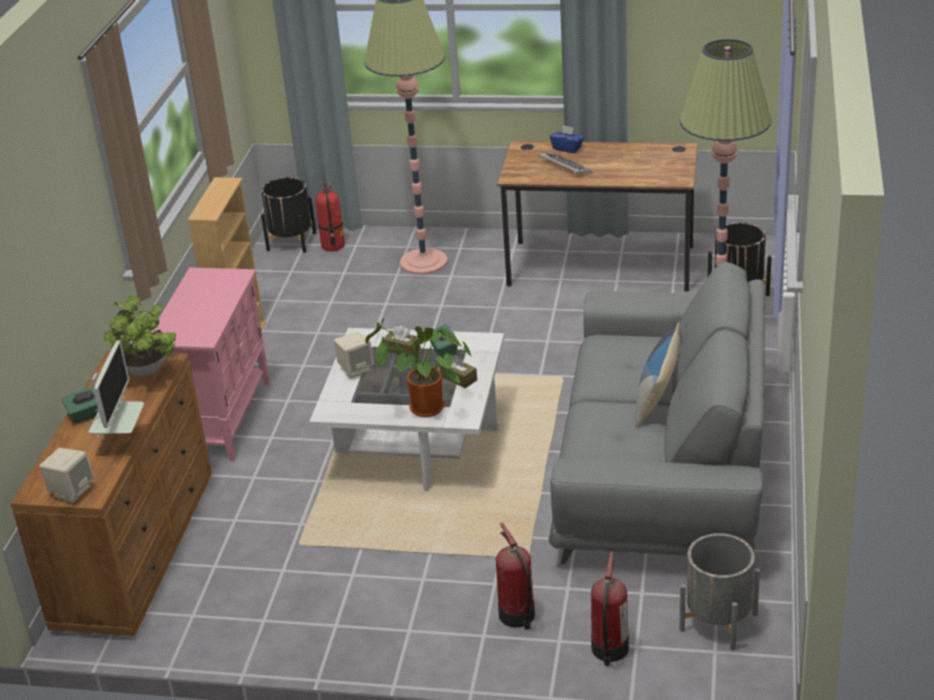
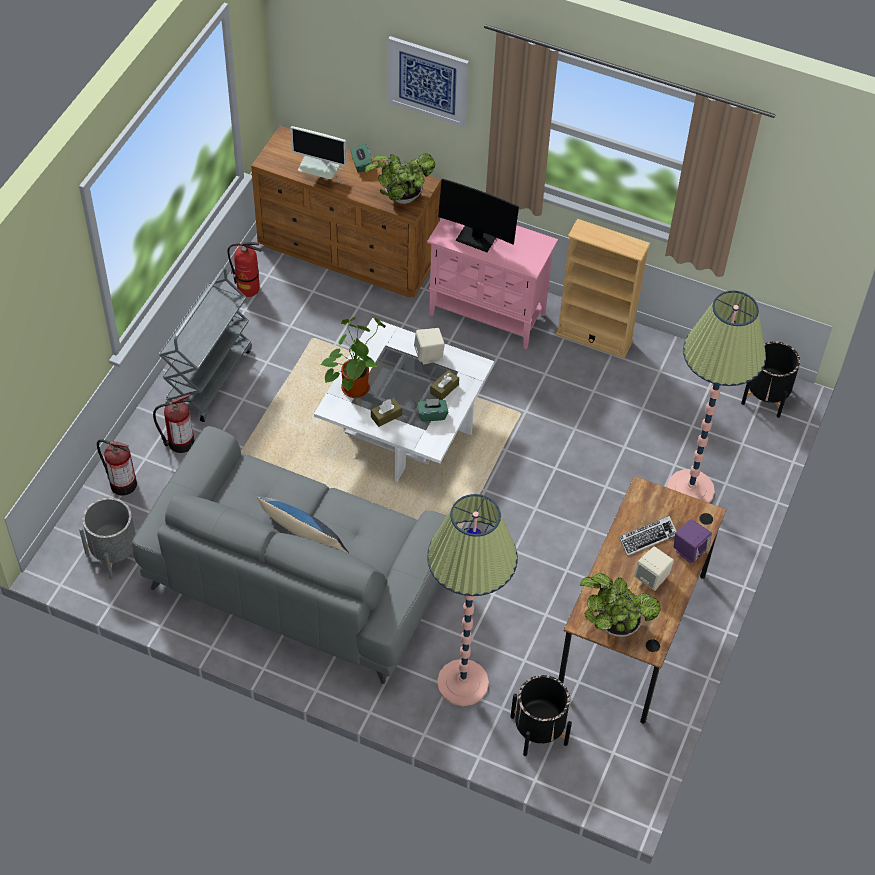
camera: 100 degrees right, 20 degrees up
beige speaker [39,448,94,503] -> beige speaker moved to [634,546,674,591]
fire extinguisher [316,174,345,251] -> fire extinguisher moved to [228,242,261,297]
blue tissue box [550,125,584,153] -> purple speaker [674,519,712,563]
none -> grey cart [159,268,252,422]
none -> picture [388,36,469,127]
none -> monitor [438,178,519,252]
none -> potted plant [580,573,660,637]

